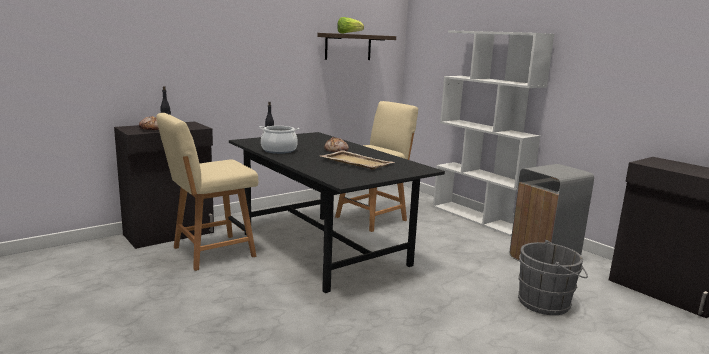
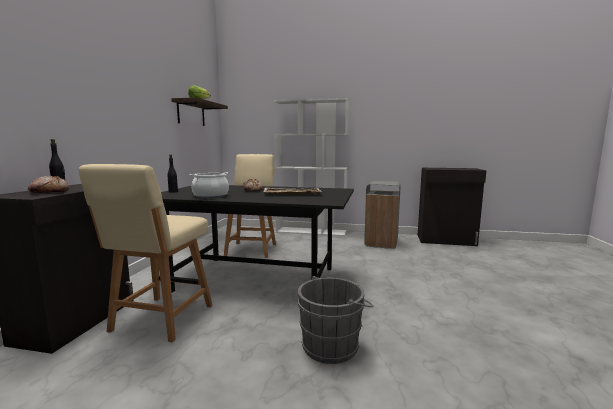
camera: 40 degrees left, 5 degrees down
grey bucket [518,240,588,315] -> grey bucket moved to [297,276,374,364]

